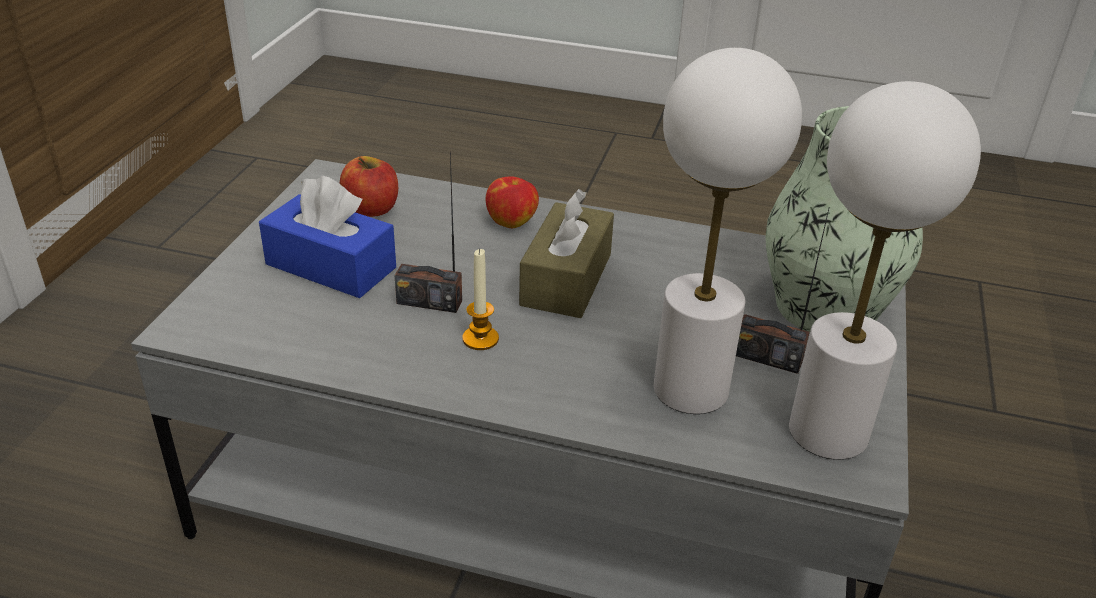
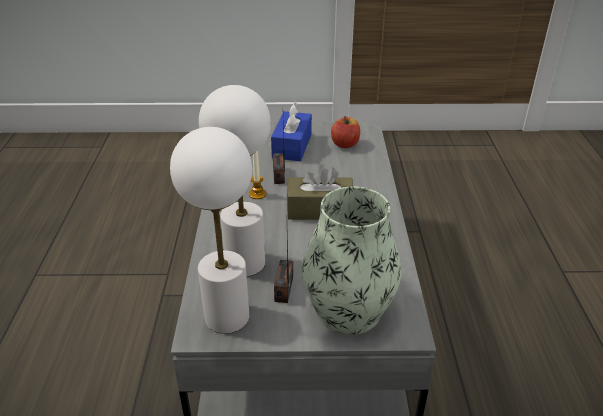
camera: 75 degrees right, 0 degrees up
apple [486,176,539,228] -> none

